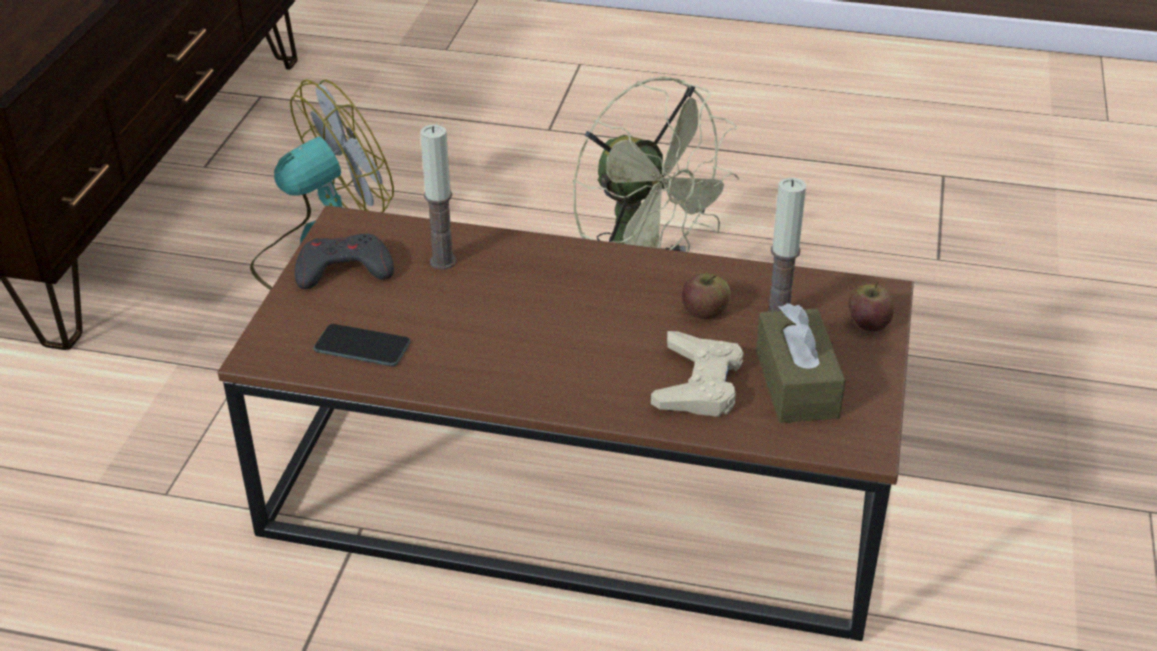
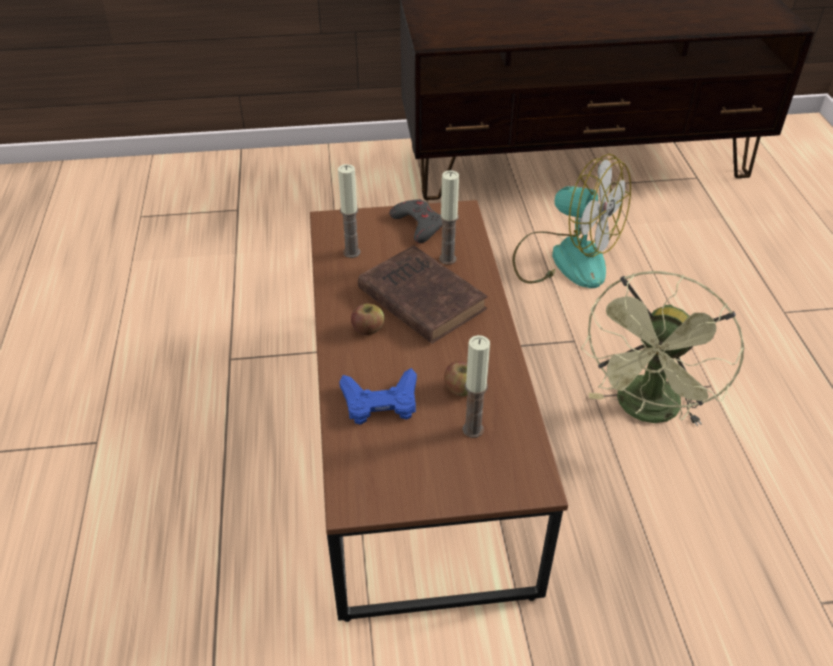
camera: 70 degrees right, 5 degrees up
phone [314,324,411,366] -> candle [338,164,360,258]
beige game controller [651,331,744,417] -> blue game controller [339,368,417,425]
brown tissue box [756,303,845,423] -> none
apple [848,282,894,331] -> apple moved to [351,303,384,335]
none -> brown book [358,245,488,344]

